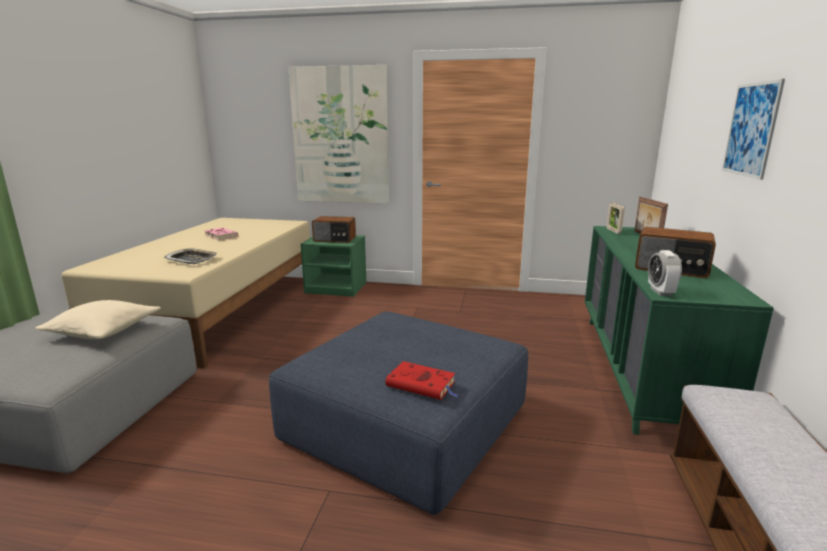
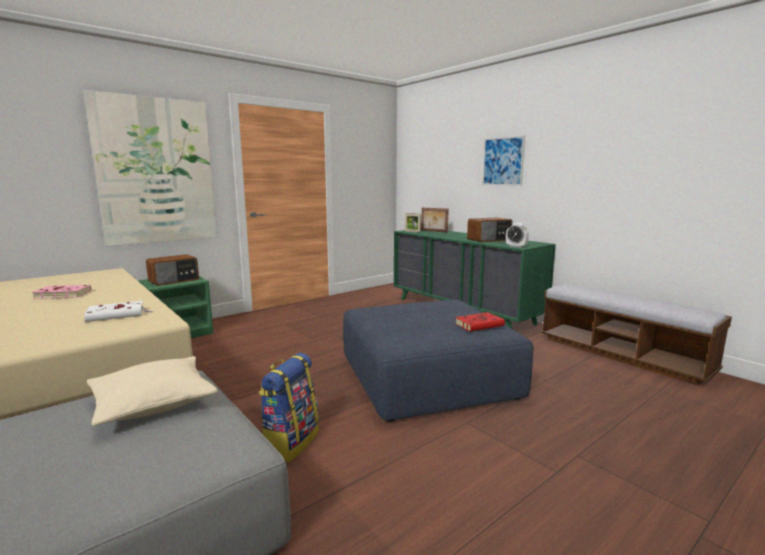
camera: 50 degrees left, 5 degrees down
tray [164,249,218,264] -> white book [84,301,153,322]
none -> backpack [259,353,319,462]

